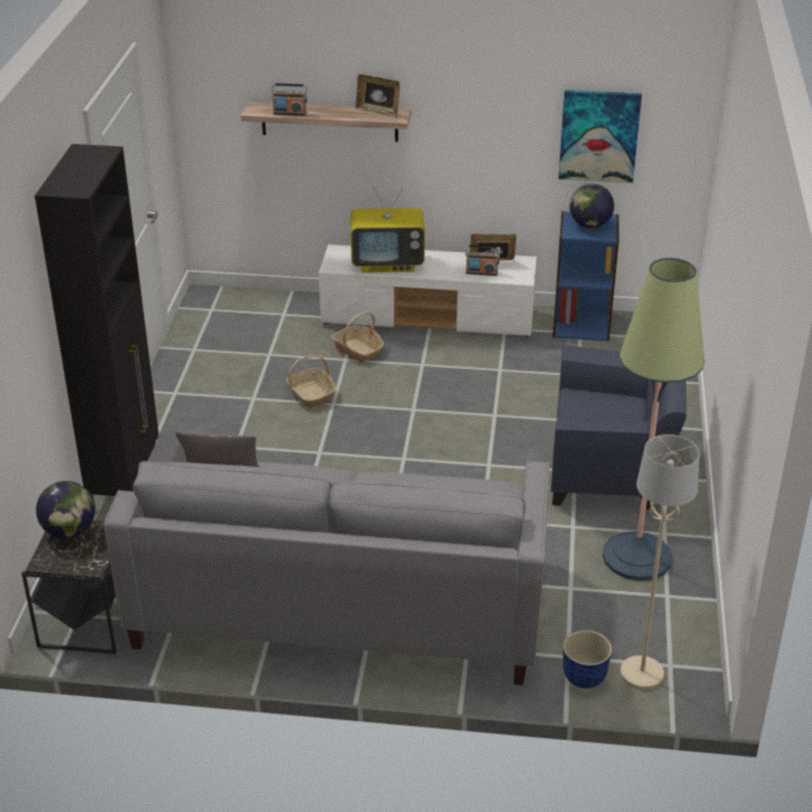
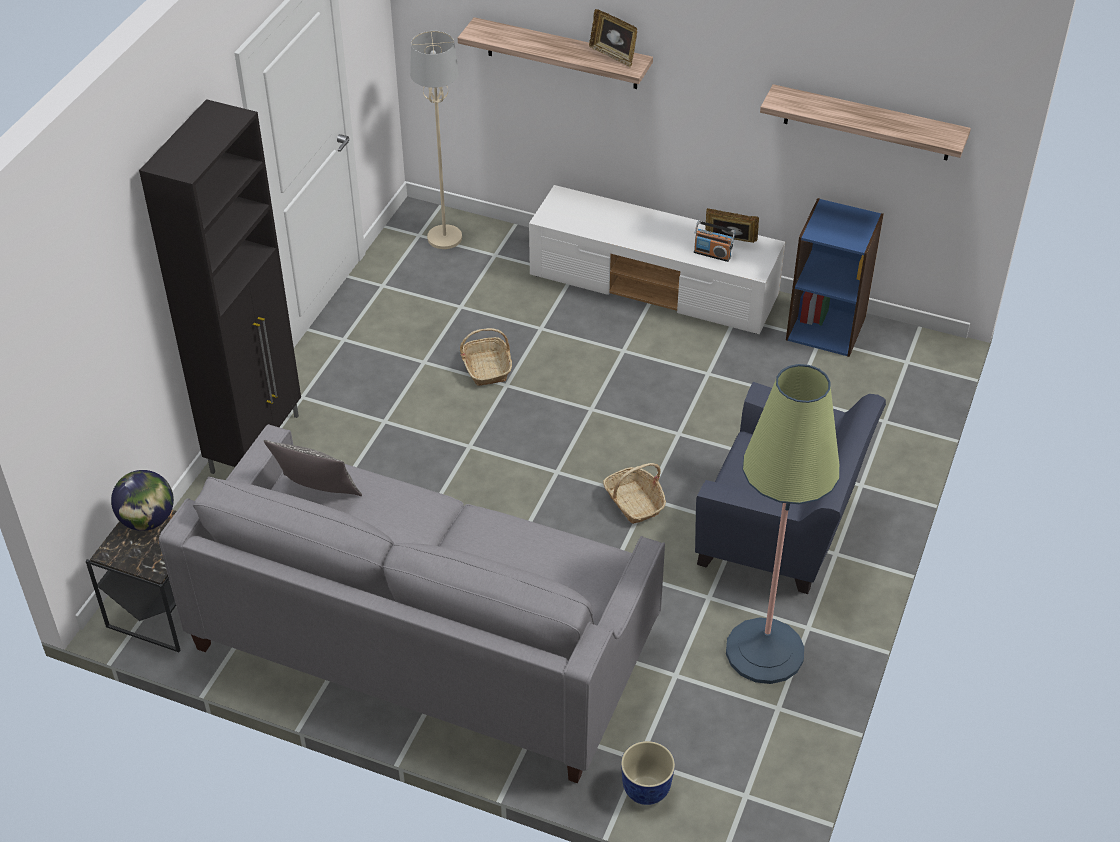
camera: 15 degrees right, 10 degrees up
radio [271,83,307,116] -> none
basket [332,312,384,362] -> basket moved to [603,463,666,524]
television [350,187,425,273] -> none
picture [558,90,642,183] -> shelf [760,84,971,160]
globe [570,184,614,228] -> none
beige floor lamp [620,434,700,690] -> beige floor lamp moved to [410,31,462,249]

